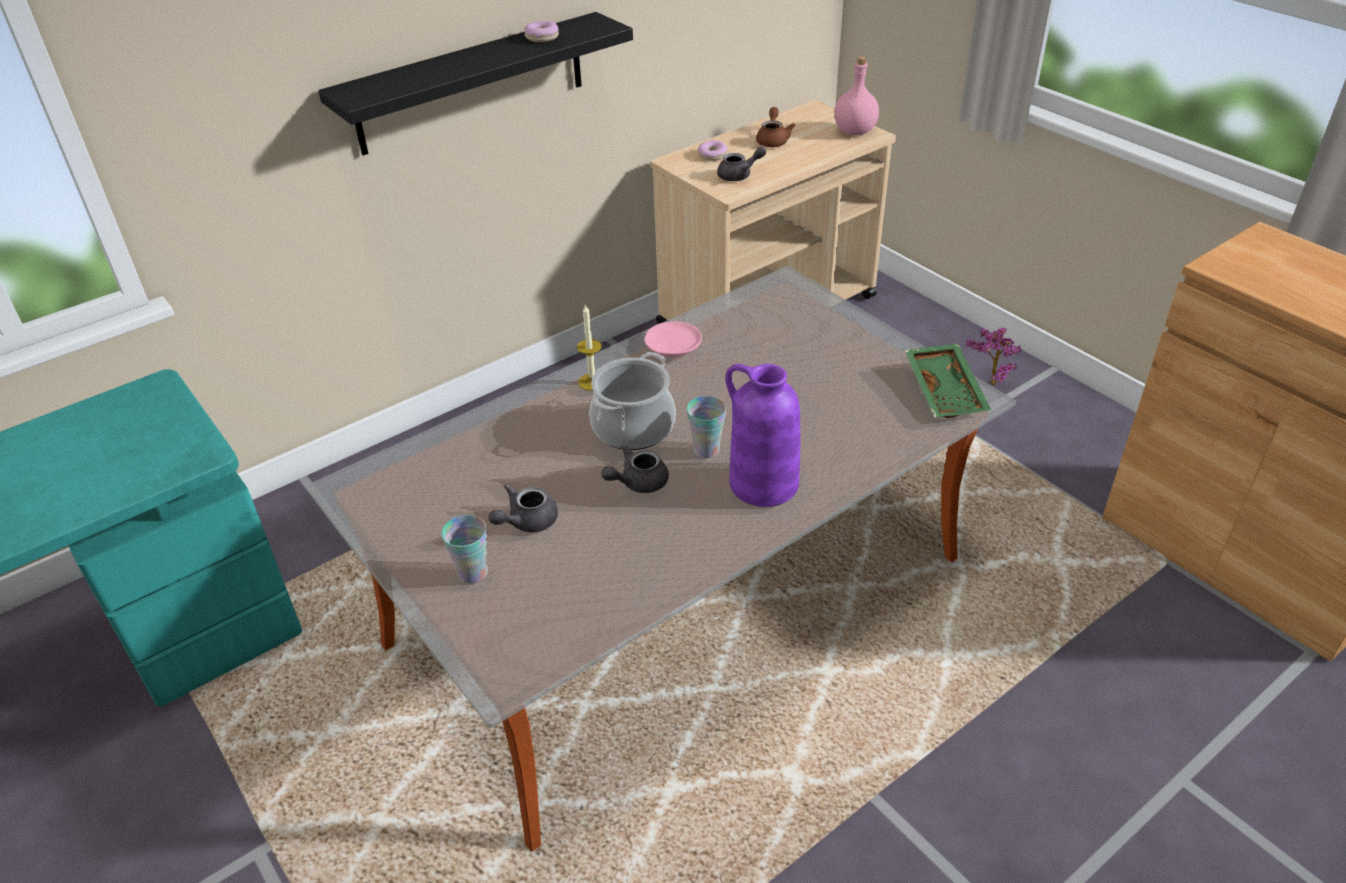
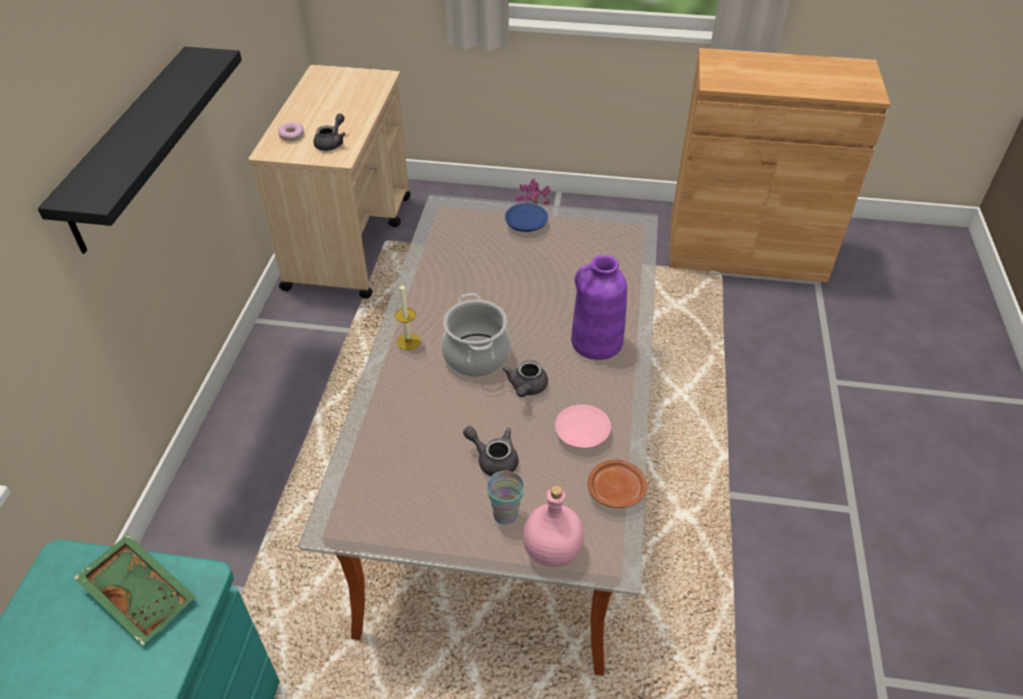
camera: 45 degrees left, 5 degrees up
grey teapot [489,484,558,532] -> grey teapot turned 120 degrees clockwise [463,426,518,476]
donut [524,21,559,42] -> none
pink plate [644,321,702,357] -> pink plate moved to [555,405,611,449]
cup [687,396,726,458] -> none
brown teapot [756,107,795,147] -> none
pink bottle [834,56,879,135] -> pink bottle moved to [523,485,584,567]
green tray [905,344,991,418] -> green tray moved to [74,534,196,645]
none -> blue plate [505,203,548,232]
none -> brown plate [588,460,647,508]

